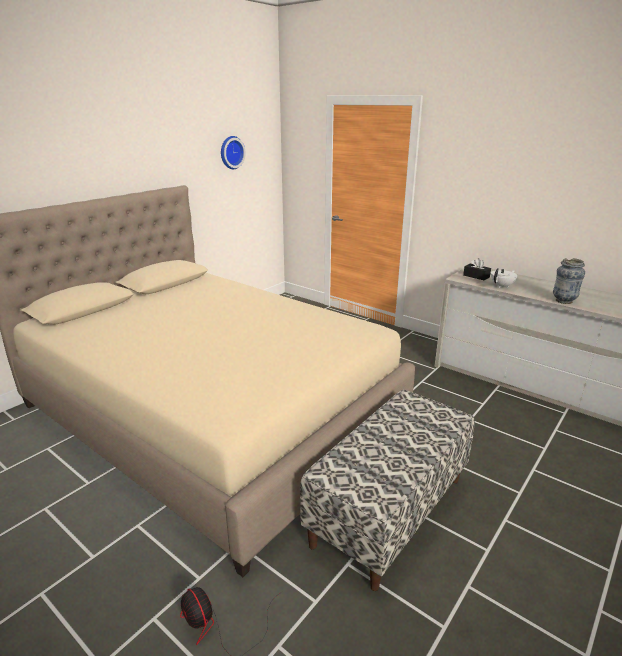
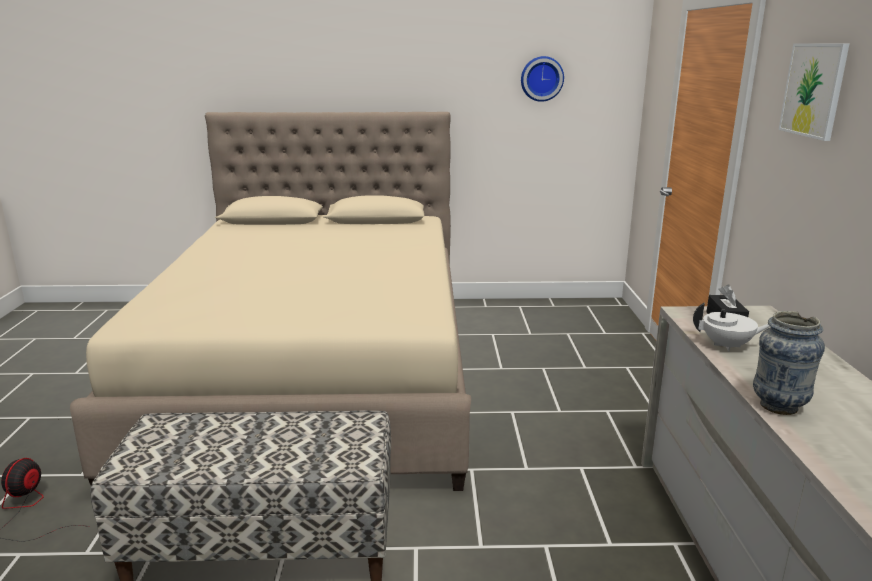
camera: 50 degrees right, 5 degrees down
none -> picture [779,43,849,141]

